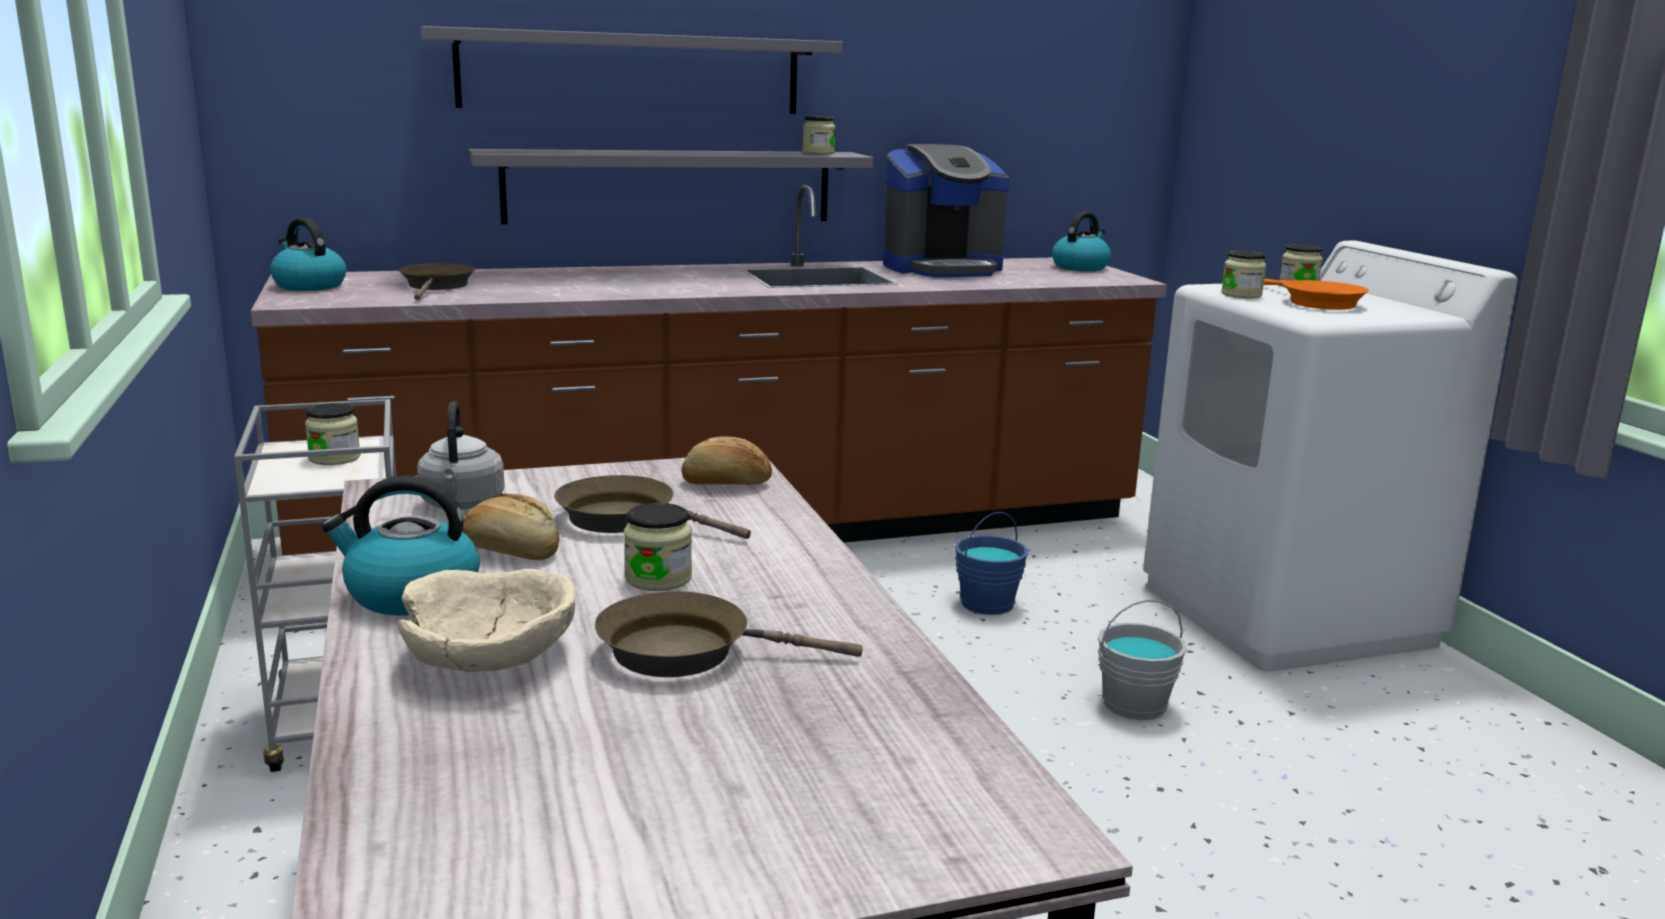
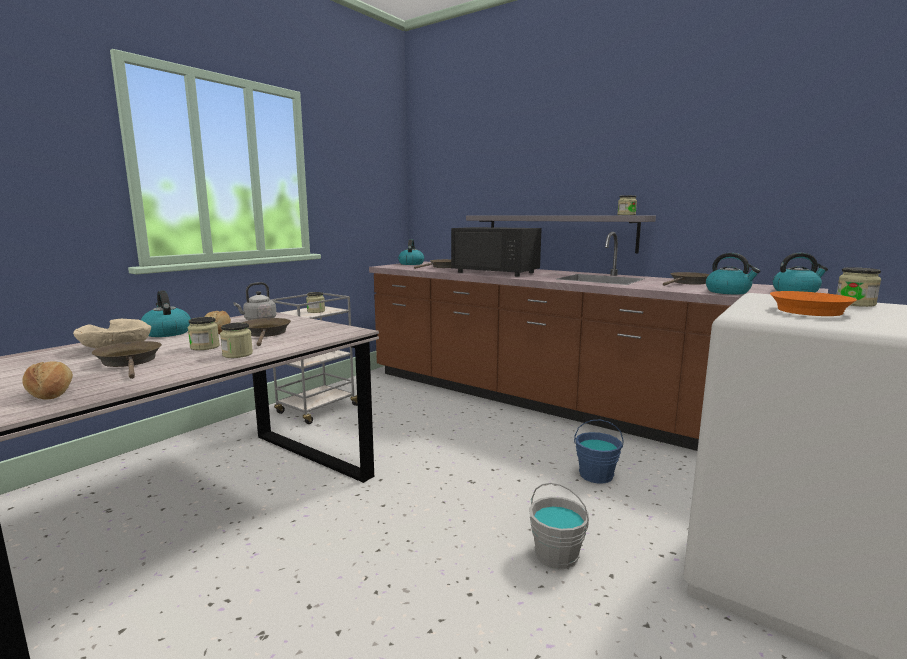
camera: 55 degrees right, 5 degrees down
grey shelf [421,26,843,114] -> none
bread [681,436,772,485] -> bread moved to [22,361,73,399]
coffee machine [883,144,1009,277] -> brown frying pan [663,272,709,286]
jar [1221,251,1266,298] -> jar moved to [220,322,253,358]
none -> black microwave [451,227,542,277]
none -> kettle [706,253,760,294]

